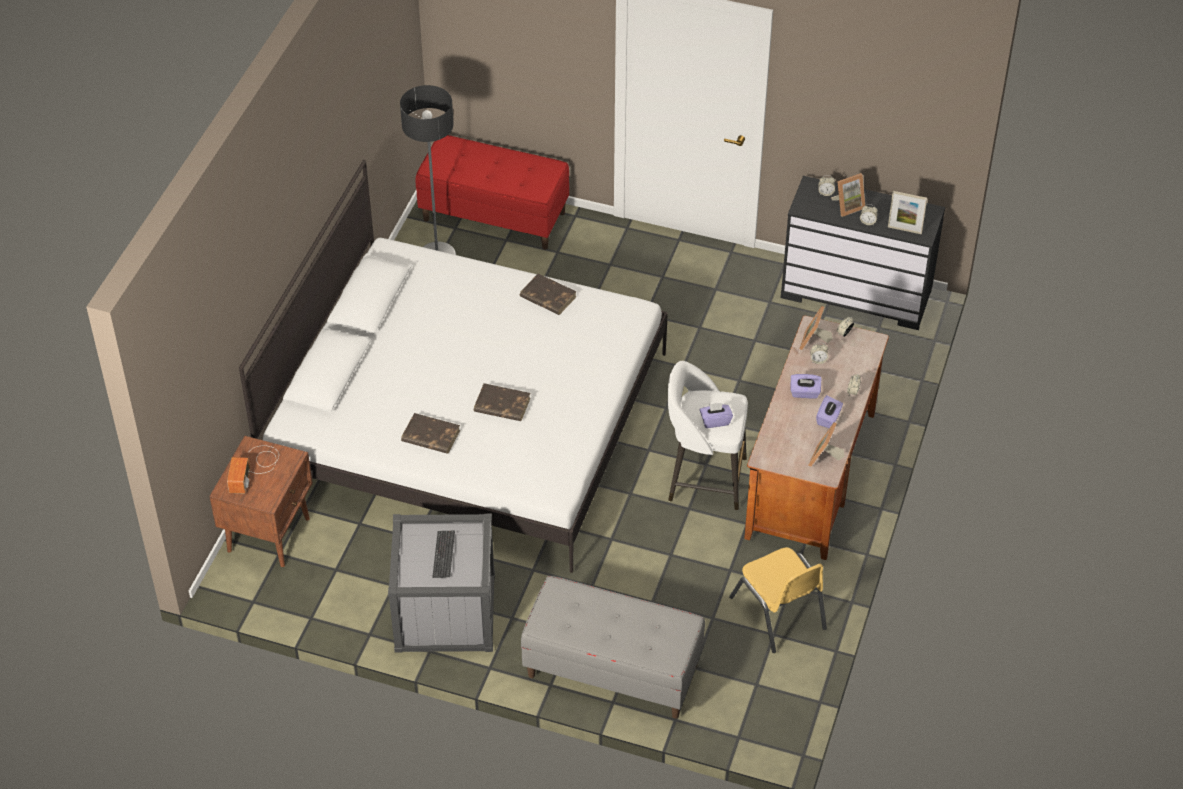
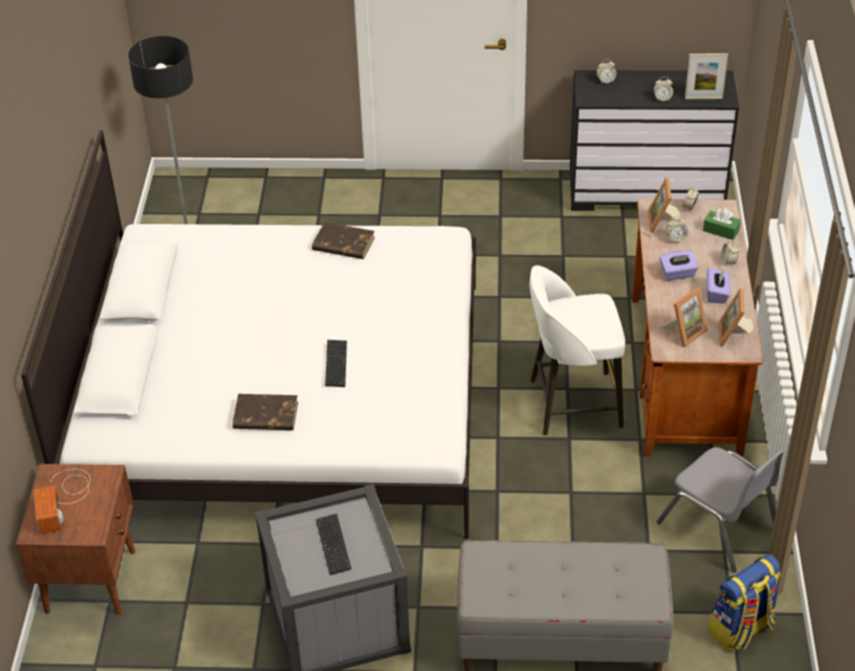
camera: 15 degrees left, 5 degrees down
red bench [416,135,569,249] -> none
brown book [474,383,530,421] -> keyboard [325,340,347,387]
purple tissue box [700,403,733,428] -> none
yellow chair [729,547,827,653] -> grey chair [657,447,785,572]
picture frame [831,173,865,217] -> picture frame moved to [661,288,708,347]
none -> green tissue box [703,208,741,240]
none -> backpack [708,554,782,652]

